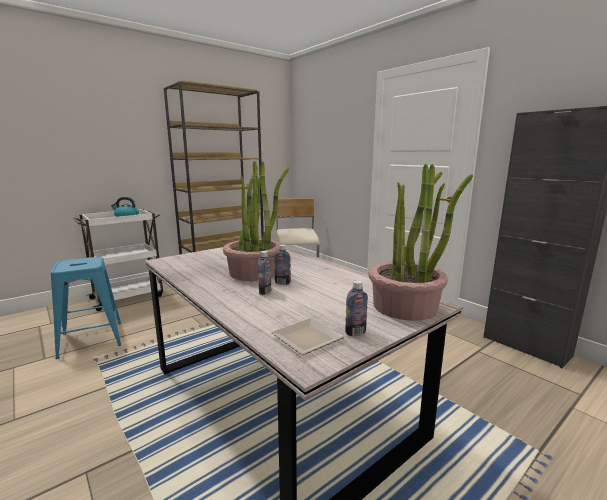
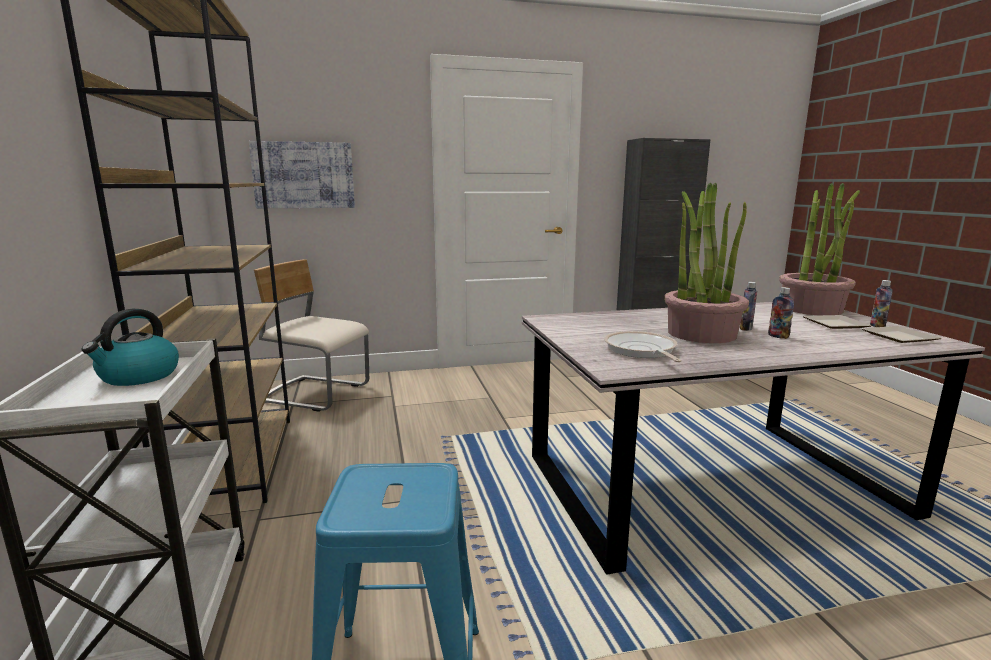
camera: 65 degrees left, 0 degrees up
none -> picture [249,141,355,208]
none -> frying pan [604,331,682,362]
none -> plate [803,315,872,329]

